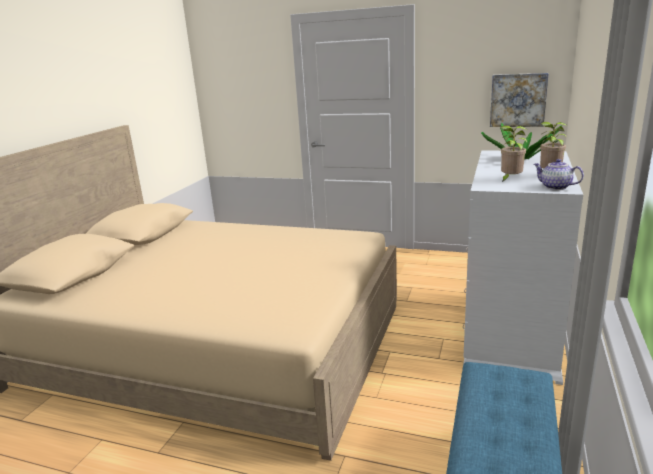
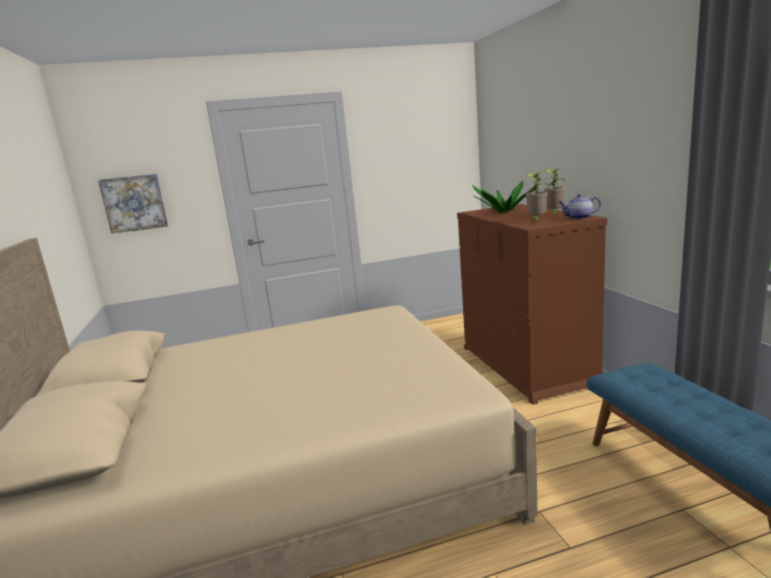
camera: 35 degrees left, 5 degrees down
white dresser [463,150,583,385] -> brown dresser [457,204,607,405]
picture [490,73,549,127] -> picture moved to [98,174,168,234]

